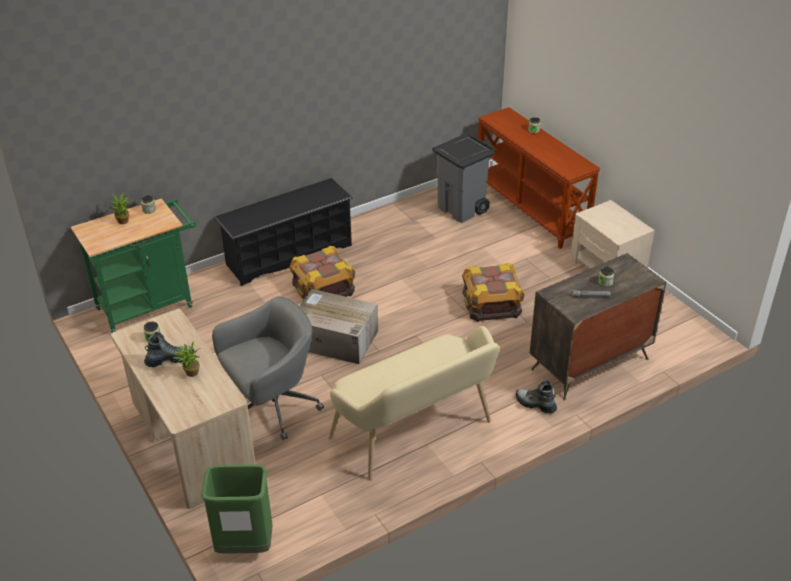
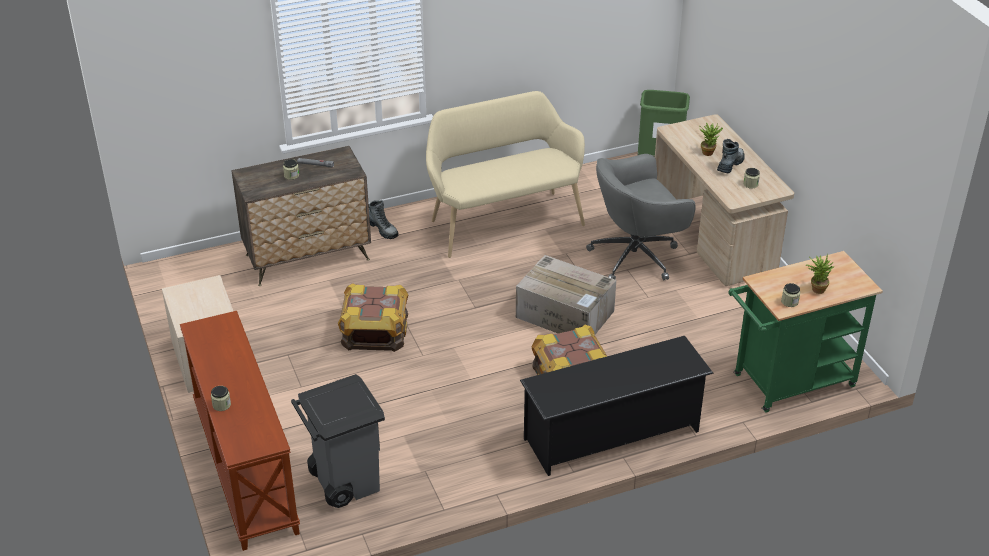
camera: 170 degrees left, 0 degrees up
boot [144,332,194,367] -> boot turned 135 degrees clockwise [717,139,745,173]

